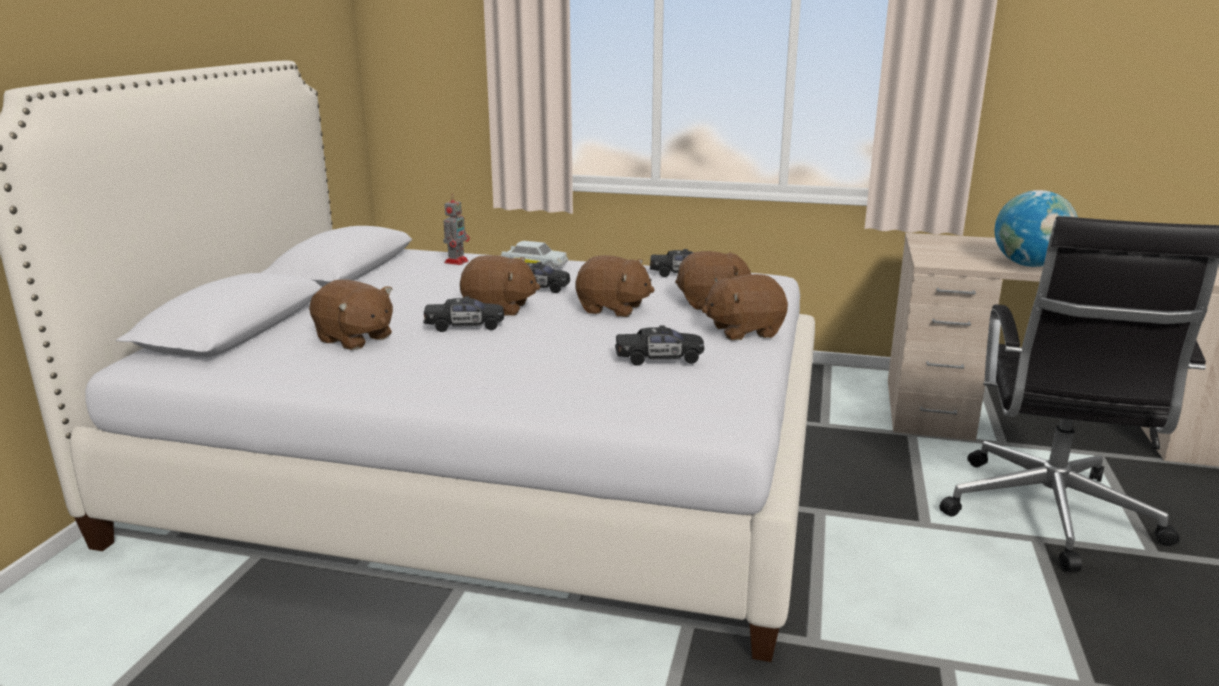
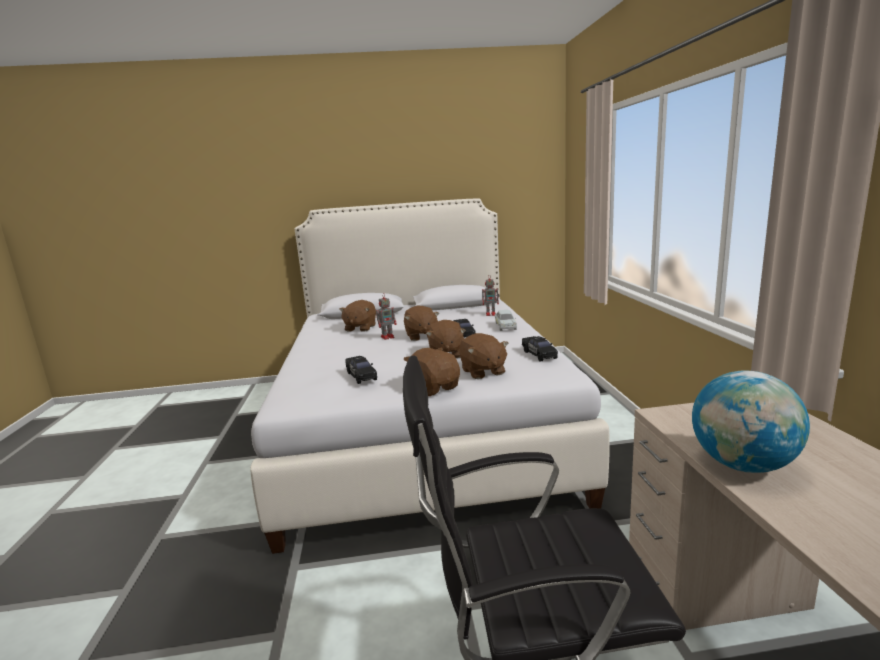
camera: 70 degrees right, 5 degrees down
black toy car [423,296,504,332] -> toy robot [376,294,397,340]

